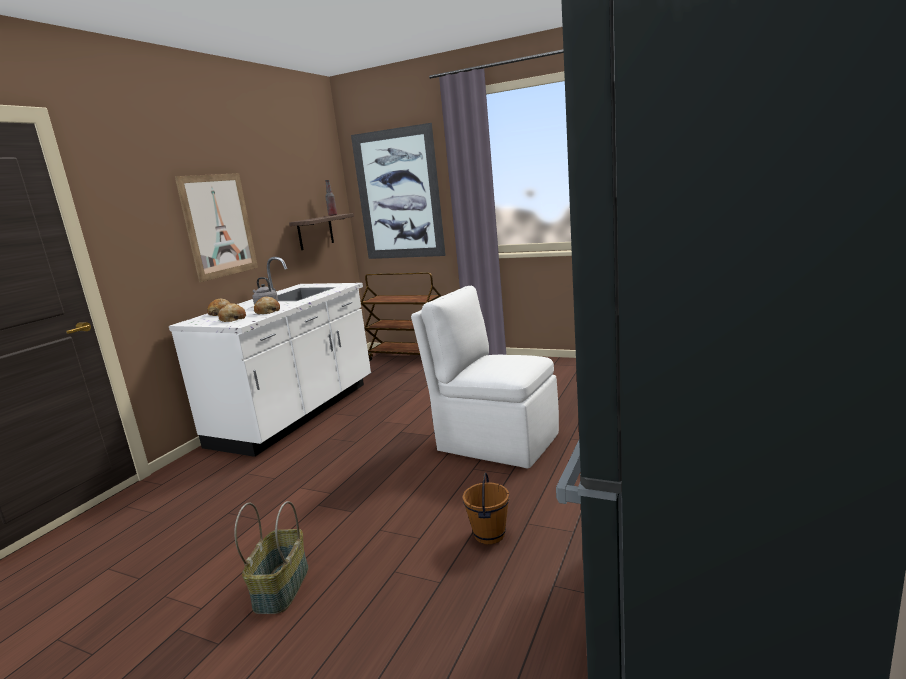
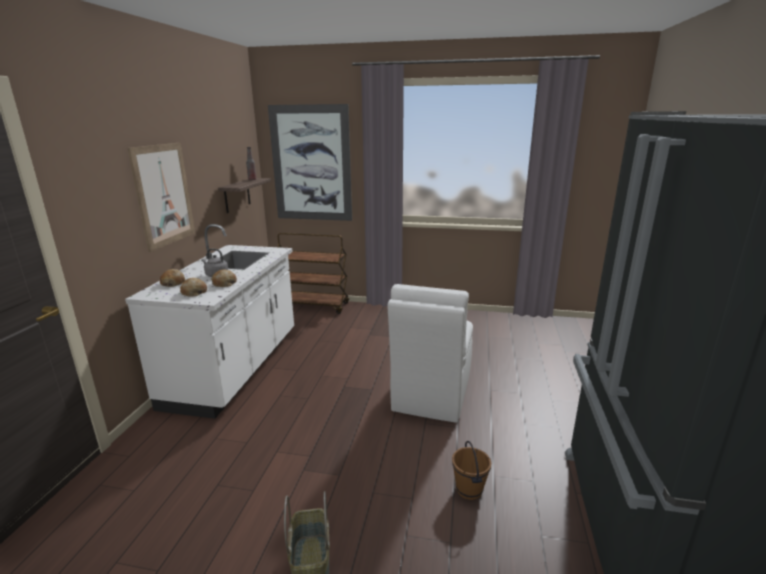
camera: 15 degrees left, 5 degrees up
white chair [411,286,559,468] -> white chair turned 90 degrees counterclockwise [388,284,473,423]

